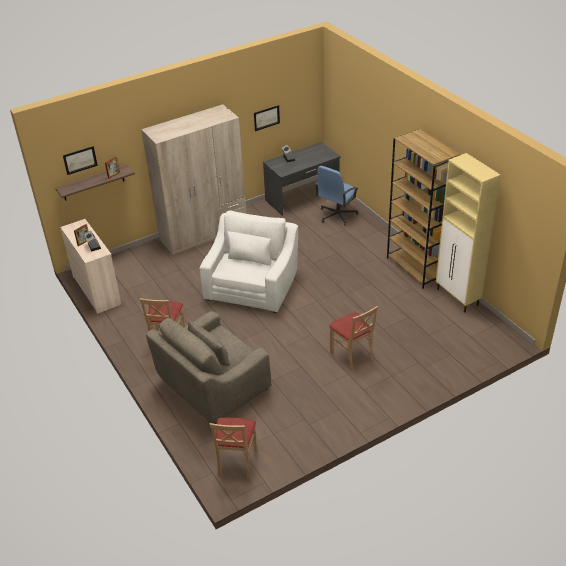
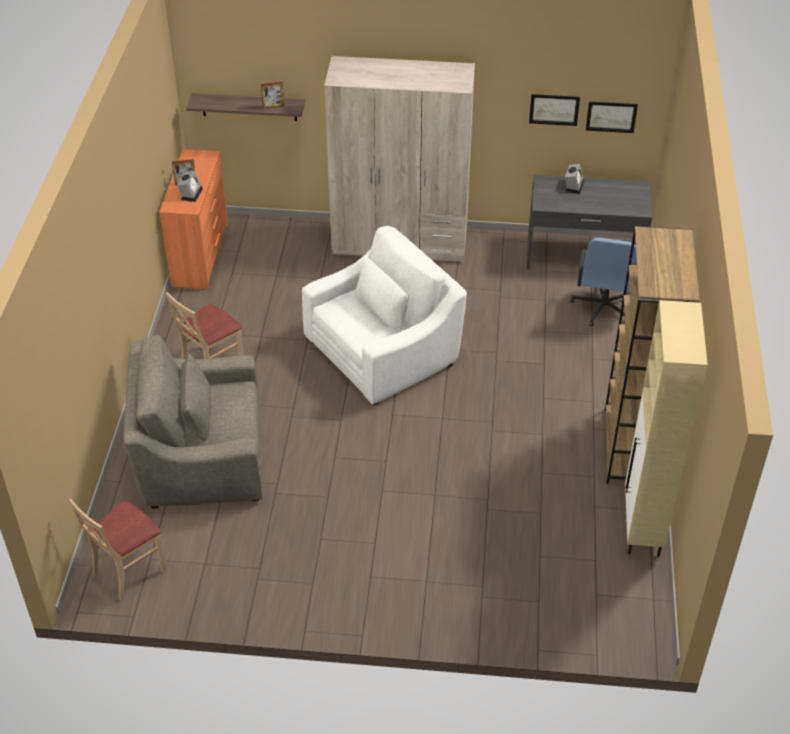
camera: 35 degrees right, 5 degrees up
beige dresser [60,219,121,314] -> orange dresser [159,149,228,289]
picture [63,146,98,175] -> picture moved to [586,102,638,133]
blue office chair [315,166,358,226] -> blue office chair turned 60 degrees counterclockwise [570,238,637,326]
beige chair [329,306,378,371] -> none

